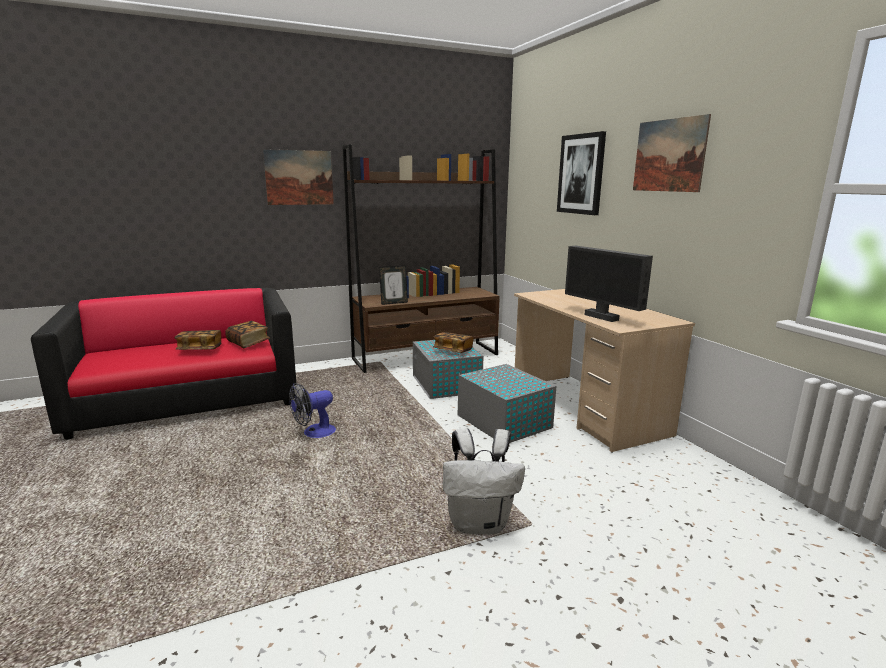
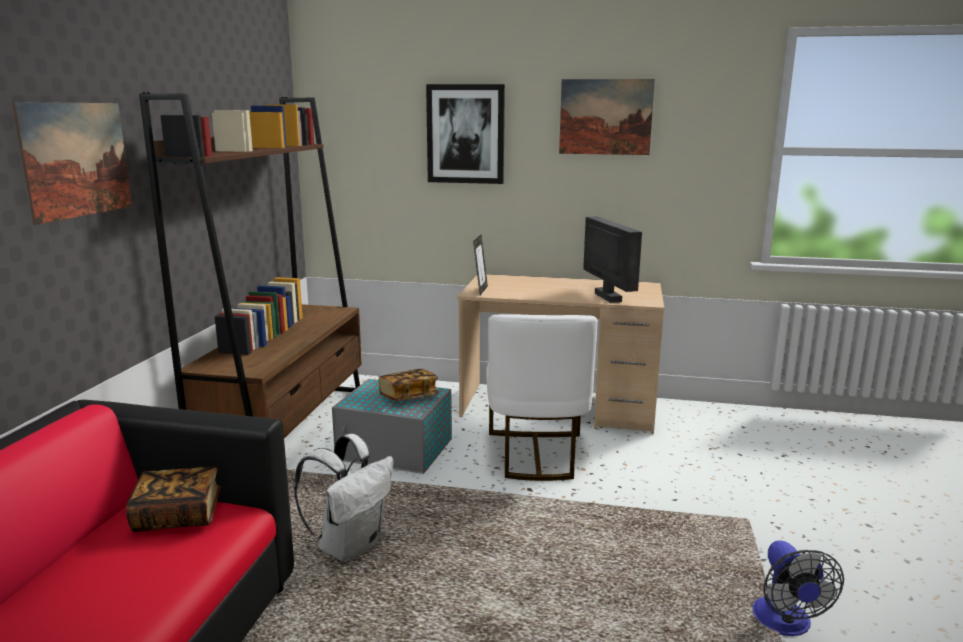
camera: 55 degrees left, 0 degrees up
book [175,330,221,350] -> none
fan [289,383,336,438] -> fan moved to [753,540,844,636]
picture frame [379,265,408,305] -> picture frame moved to [473,234,488,295]
white backpack [443,429,525,534] -> white backpack moved to [294,434,393,562]
grey storage box [458,364,556,443] -> white chair [486,314,598,481]
monitor [565,246,653,322] -> monitor turned 105 degrees counterclockwise [583,217,642,303]

